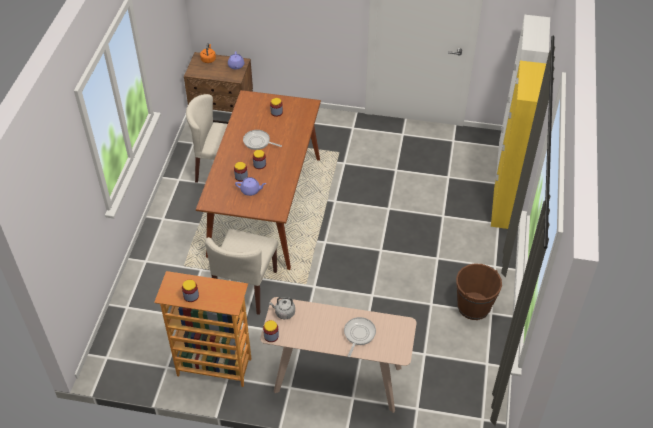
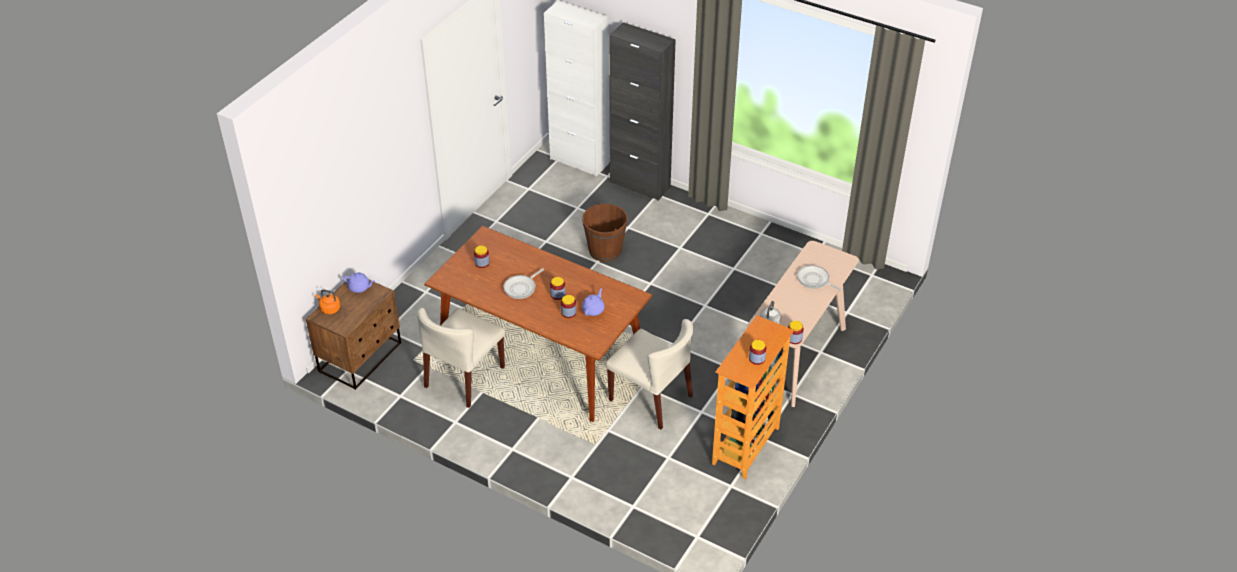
camera: 70 degrees left, 5 degrees down
brown bucket [456,263,502,320] -> brown bucket moved to [582,202,628,262]
yellow cabinet [491,61,546,229] -> black cabinet [609,22,676,200]

